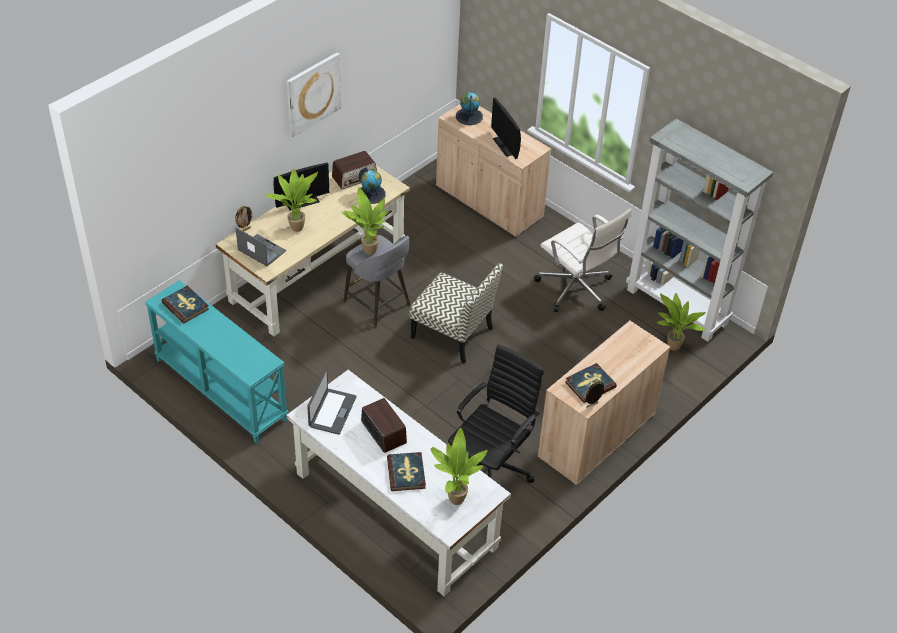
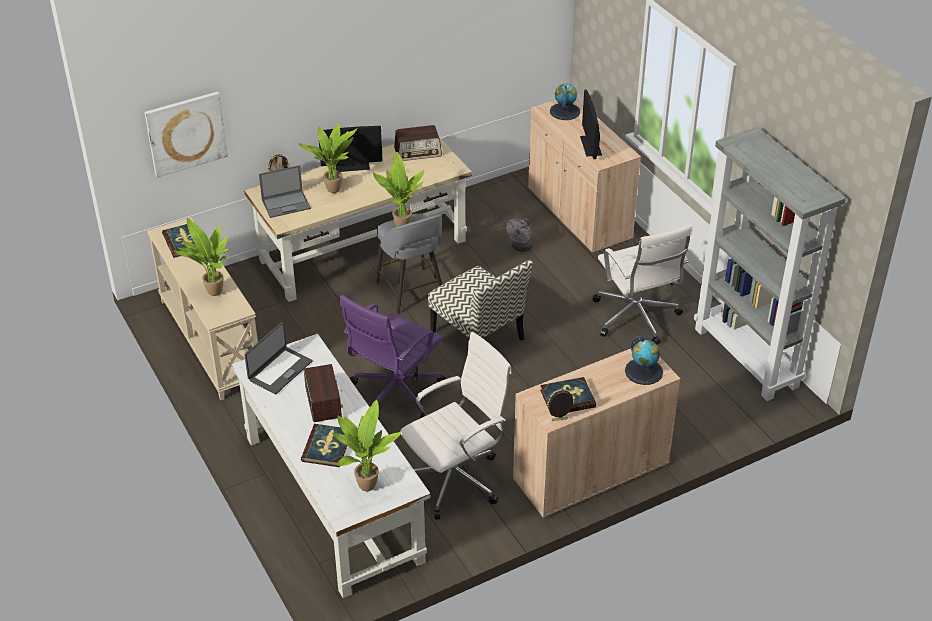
camera: 20 degrees right, 5 degrees down
turquoise console table [145,280,288,443] -> beige console table [147,217,258,400]
laptop [236,228,286,266] -> laptop turned 105 degrees clockwise [259,165,311,218]
picture [287,52,341,137] -> picture moved to [145,92,228,178]
globe [359,168,386,204] -> globe moved to [625,336,663,385]
black office chair [448,344,544,483] -> white office chair [400,332,512,519]
potted plant [657,293,706,351] -> potted plant moved to [174,218,229,296]
none -> purple office chair [339,295,446,418]
none -> grey fan [506,218,533,252]

